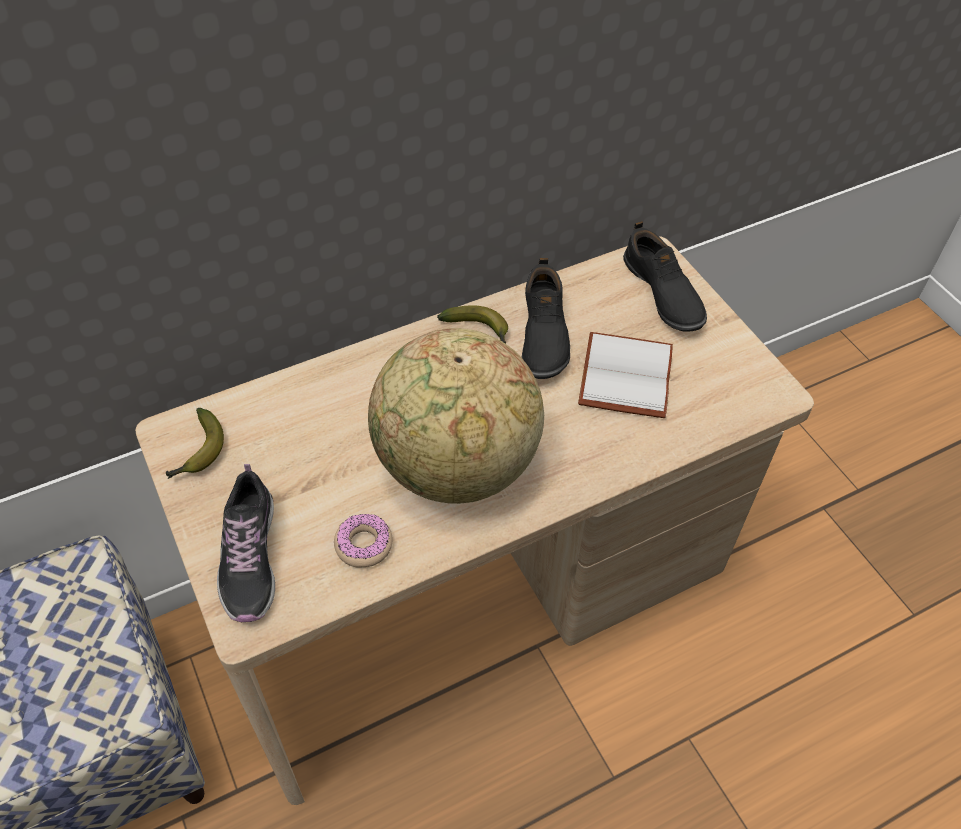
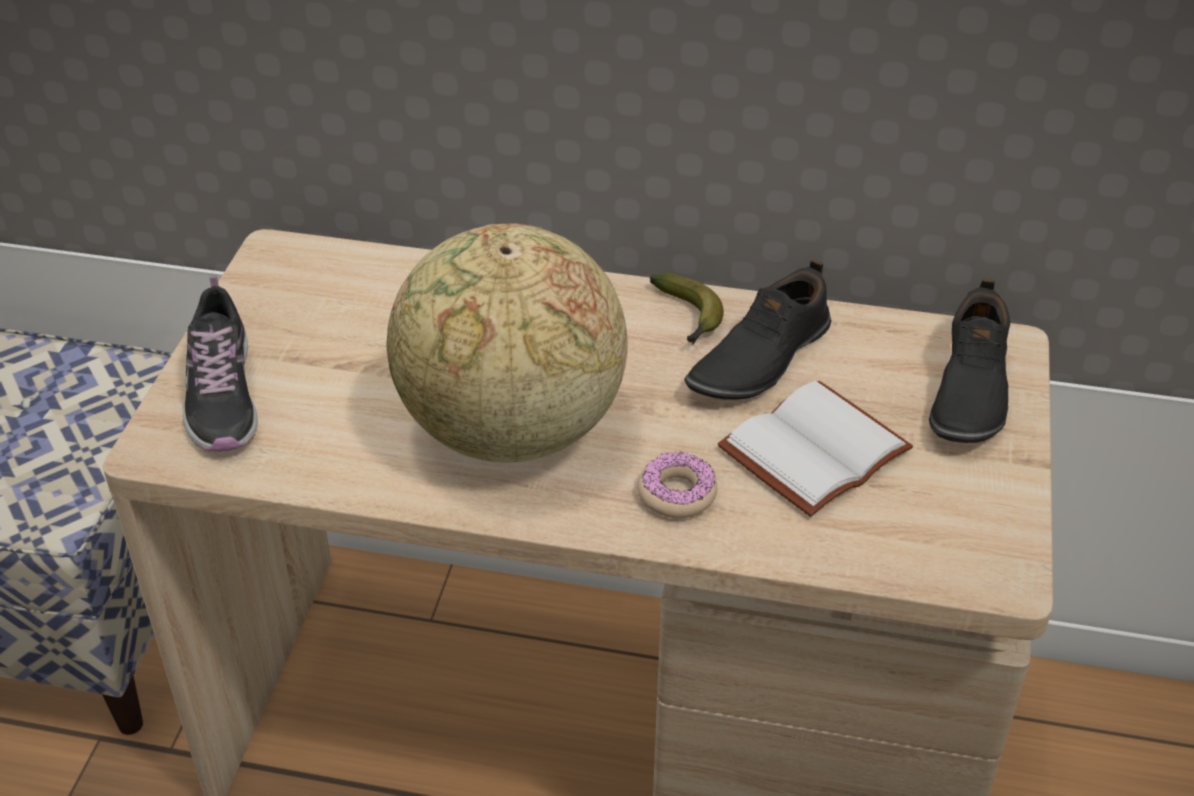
camera: 40 degrees right, 10 degrees down
banana [166,408,224,479] -> none
shoe [217,464,275,622] -> shoe turned 45 degrees counterclockwise [183,276,258,452]
donut [334,514,393,568] -> donut moved to [637,452,717,518]

